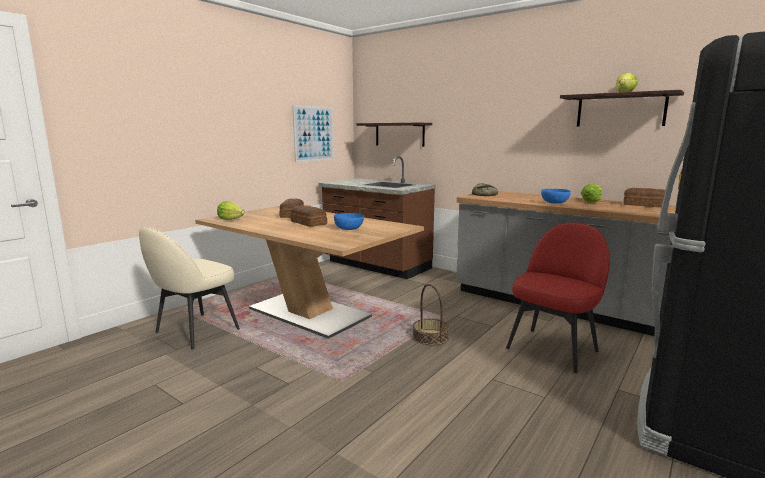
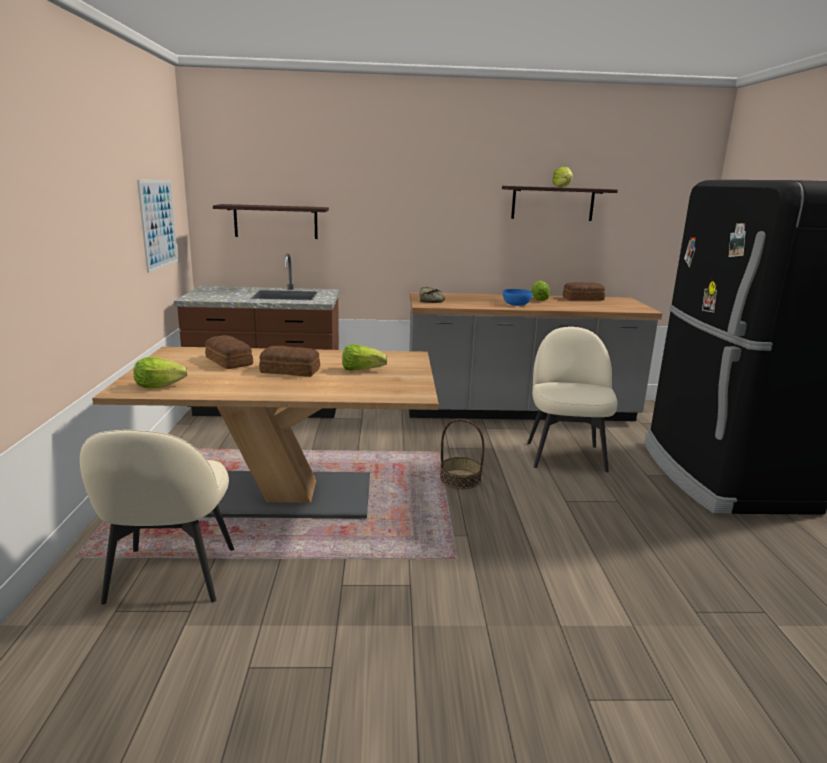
camera: 40 degrees left, 5 degrees up
blue bowl [334,213,364,230] -> lettuce [342,344,388,371]
red chair [506,223,610,373] -> beige chair [527,326,618,472]

